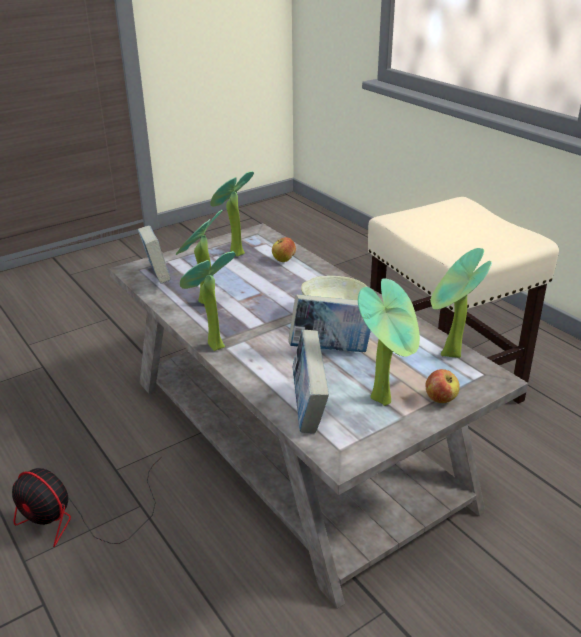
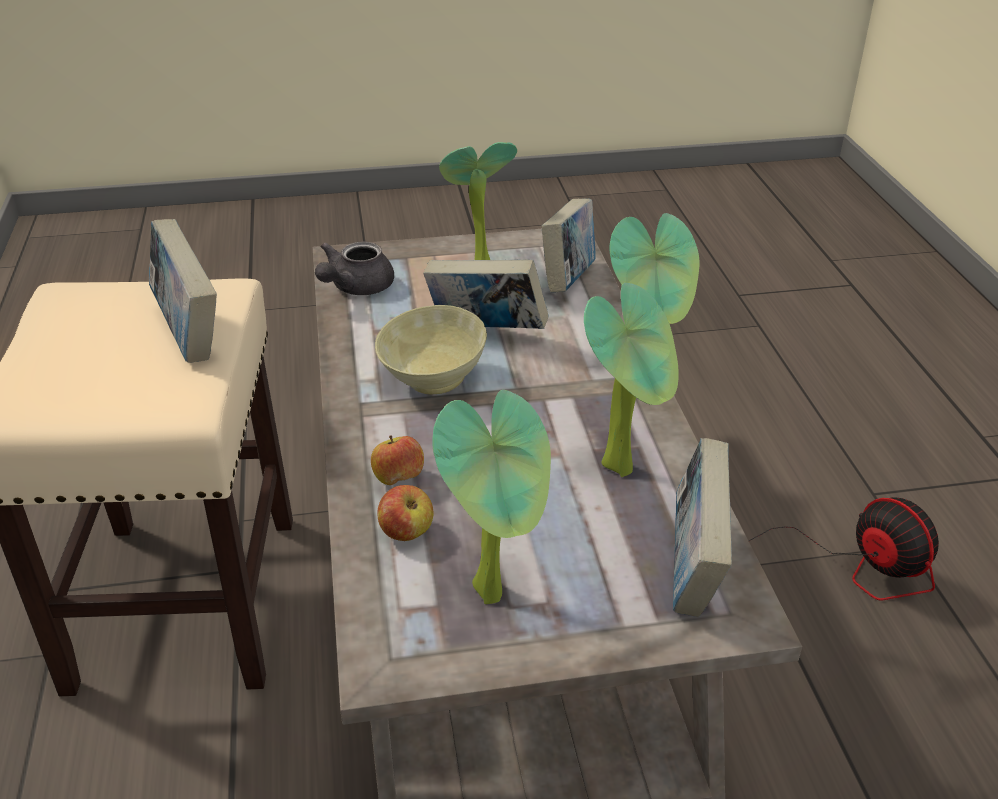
camera: 155 degrees left, 5 degrees up
apple [425,369,460,403] -> apple moved to [371,435,424,485]
potted plant [431,248,492,358] -> grey teapot [315,241,394,295]
none -> book [149,219,217,363]

